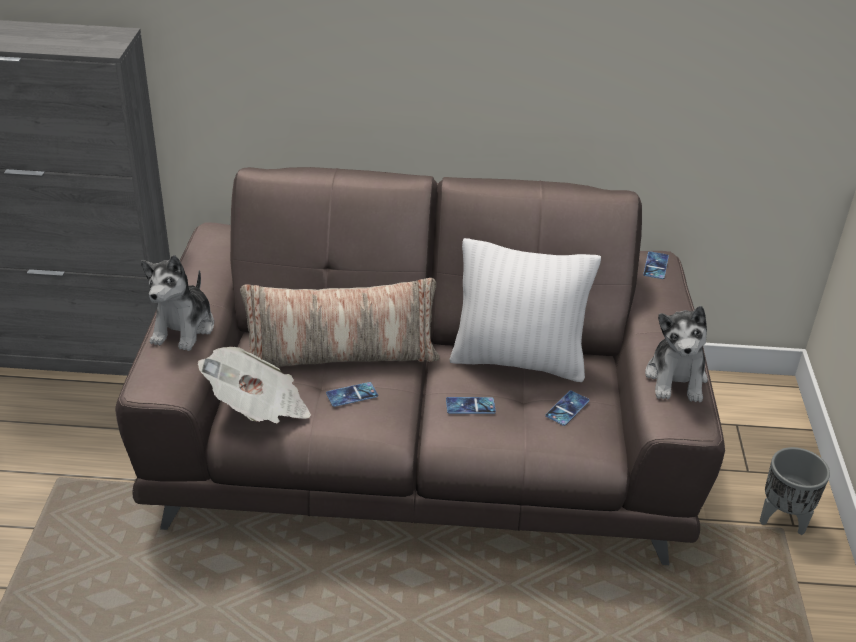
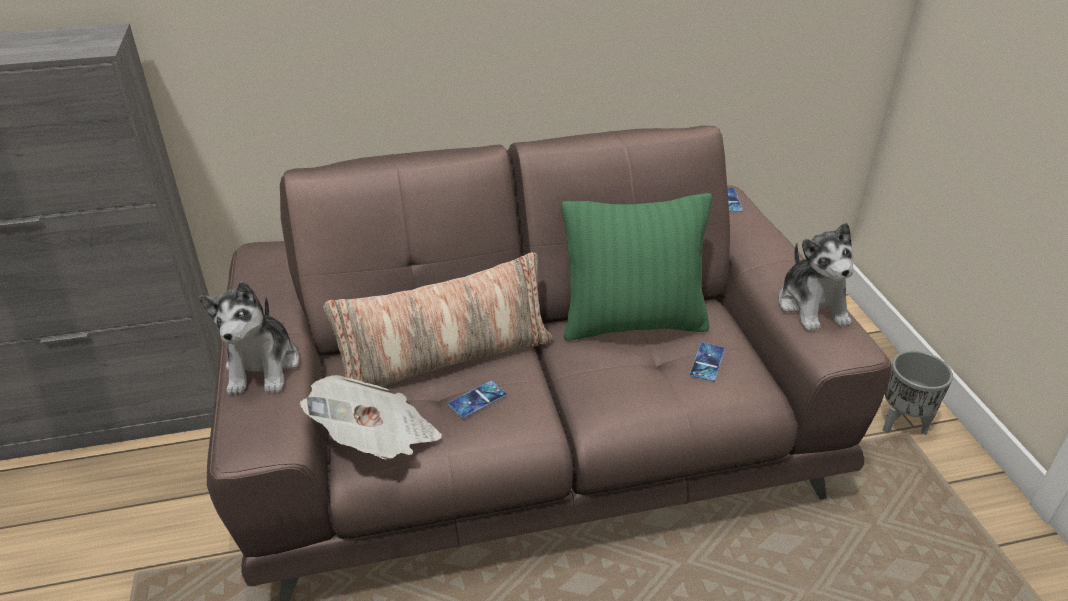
camera: 15 degrees left, 0 degrees up
phone [446,397,496,414] -> none
white pillow [449,238,601,382] -> green pillow [561,193,712,341]

